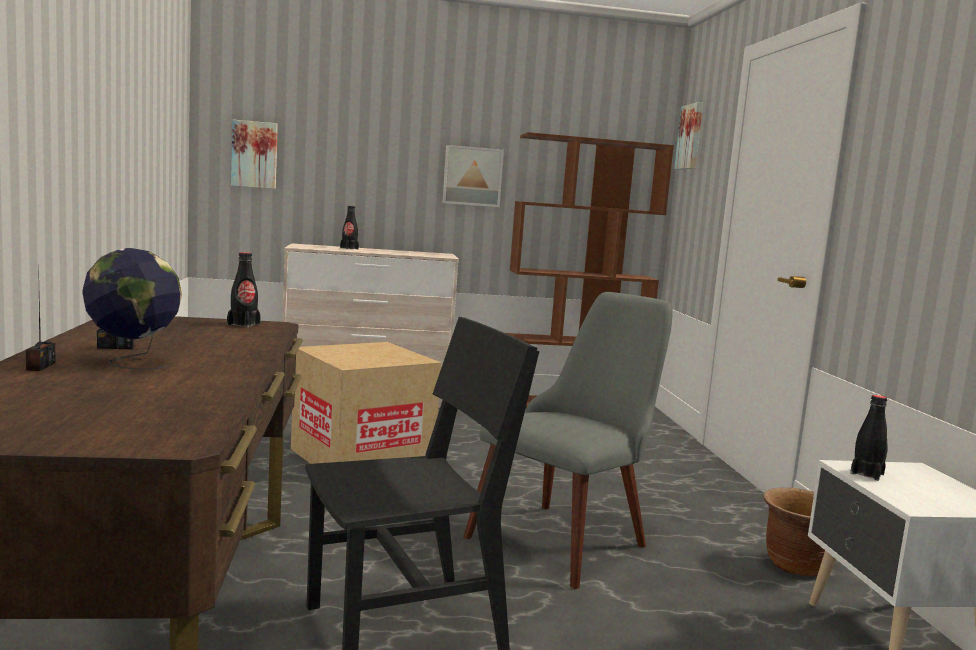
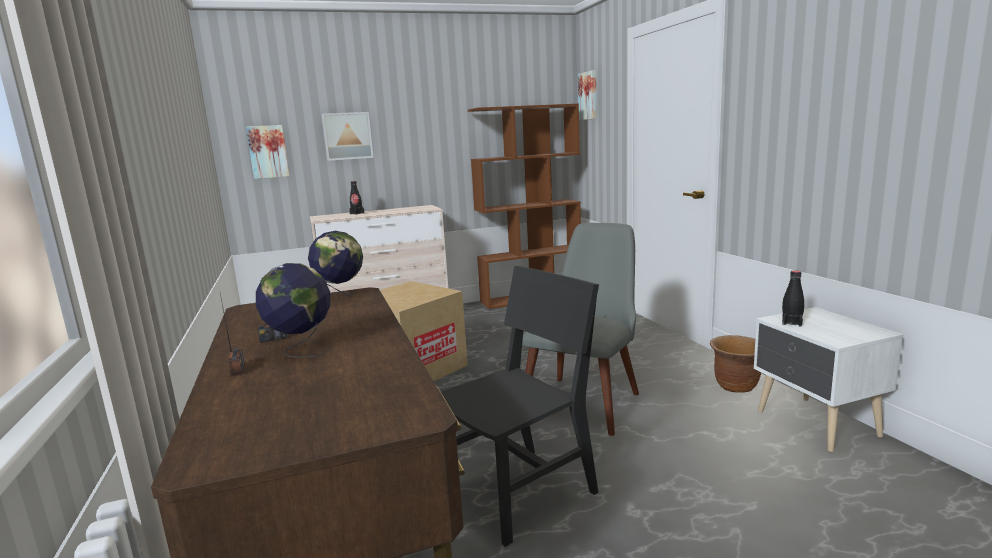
camera: 10 degrees left, 5 degrees up
black bottle [227,252,261,328] -> globe [308,231,363,296]
picture [443,145,504,207] -> picture moved to [322,112,374,161]

